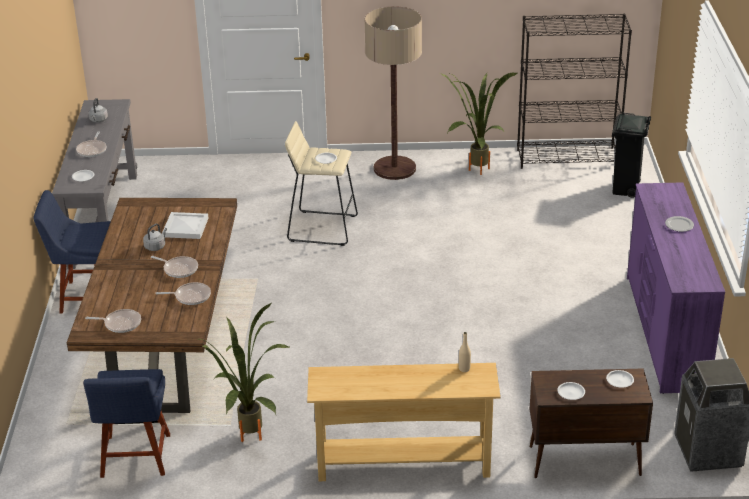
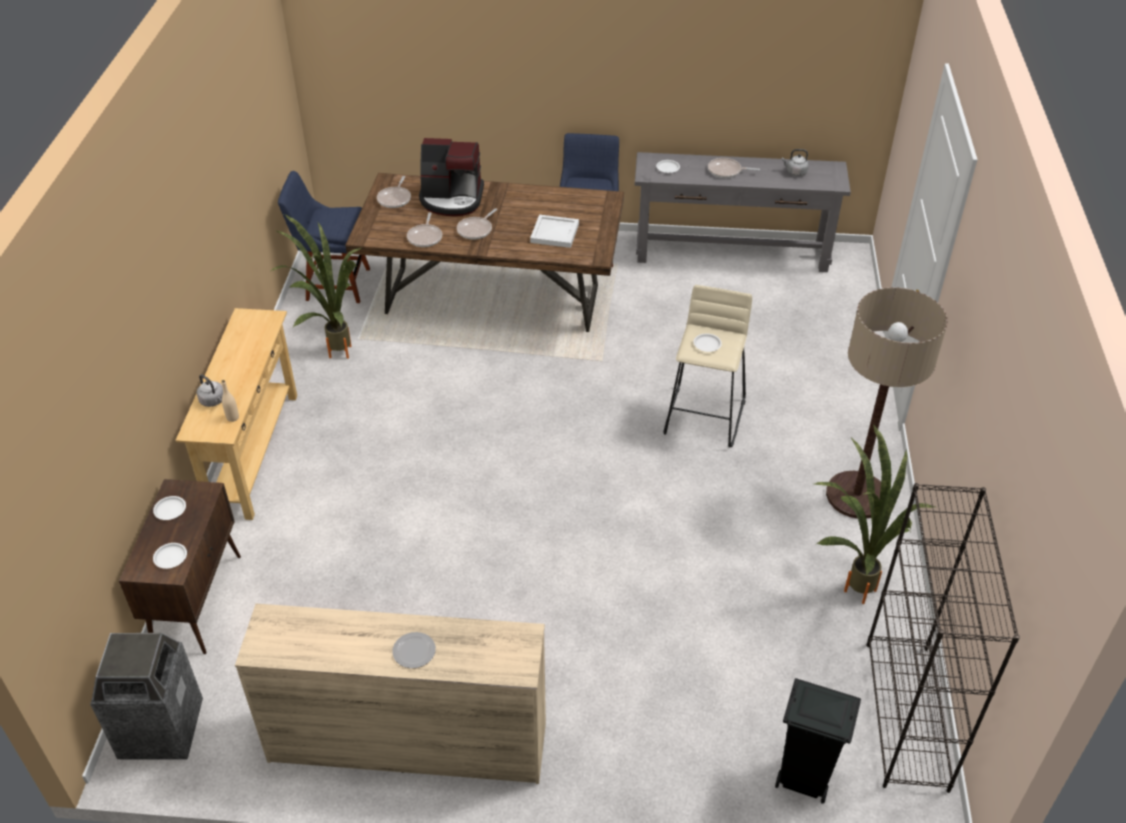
camera: 95 degrees right, 10 degrees up
grey kettle [143,224,167,251] -> grey kettle moved to [197,374,223,407]
purple dresser [627,182,725,394] -> beige dresser [235,604,546,784]
none -> coffee machine [419,138,484,216]

